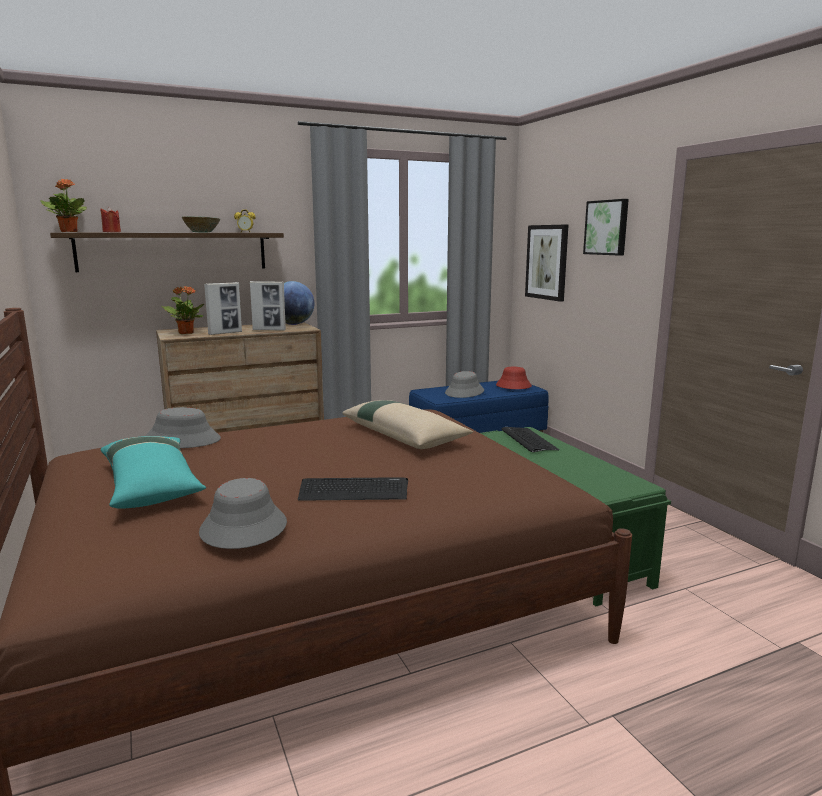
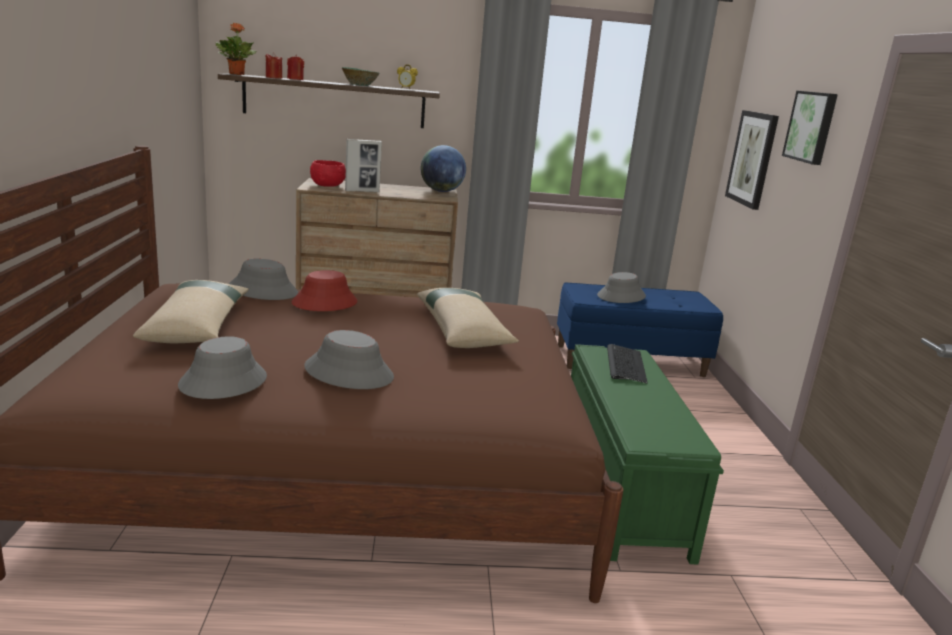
camera: 20 degrees right, 5 degrees up
turquoise pillow [100,436,206,509] -> beige pillow [133,280,249,343]
potted plant [161,286,204,334] -> red bowl [310,160,346,187]
picture frame [250,281,286,331] -> none
keyboard [298,477,408,501] -> grey hat [304,330,394,389]
red hat [496,367,532,389] -> red hat moved to [291,270,358,311]
none -> red candle [287,55,304,80]

